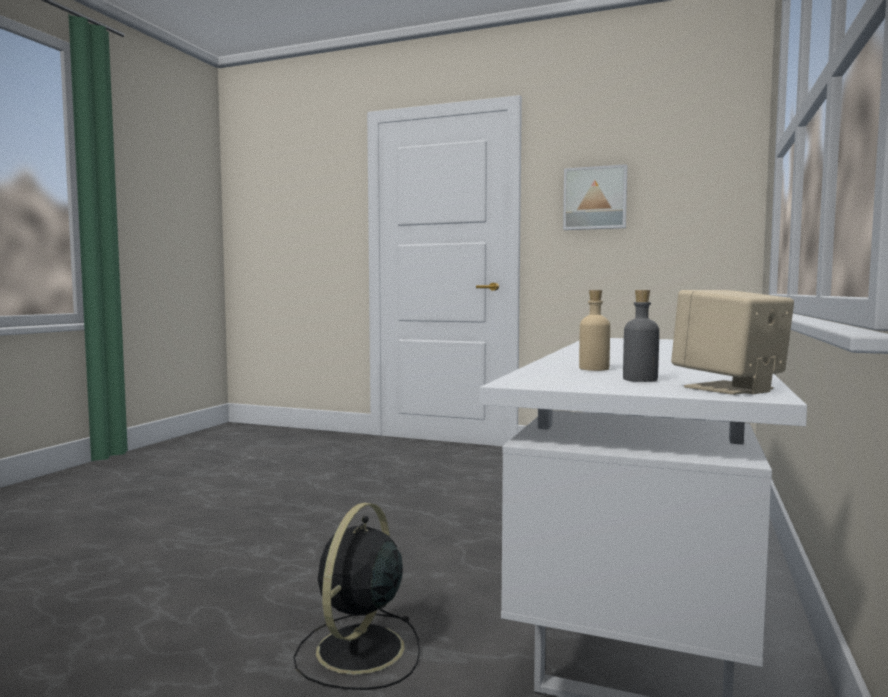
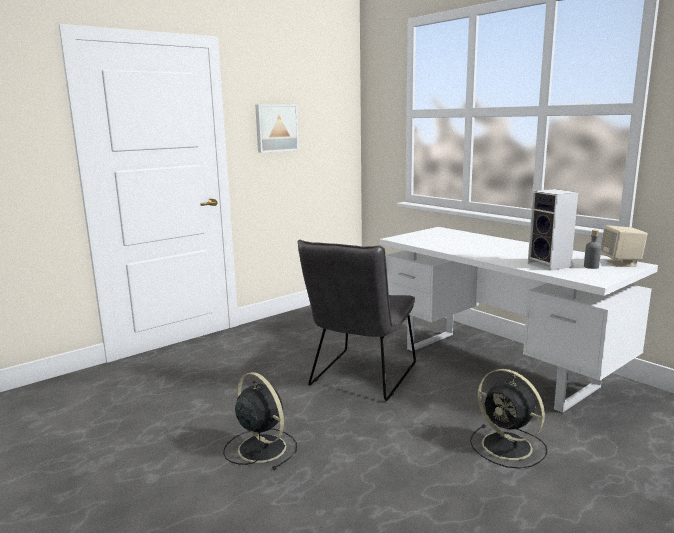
camera: 60 degrees left, 10 degrees up
beige bottle [579,290,610,371] -> speaker [528,189,578,271]
none -> black fan [223,372,297,470]
none -> grey chair [298,240,416,401]

